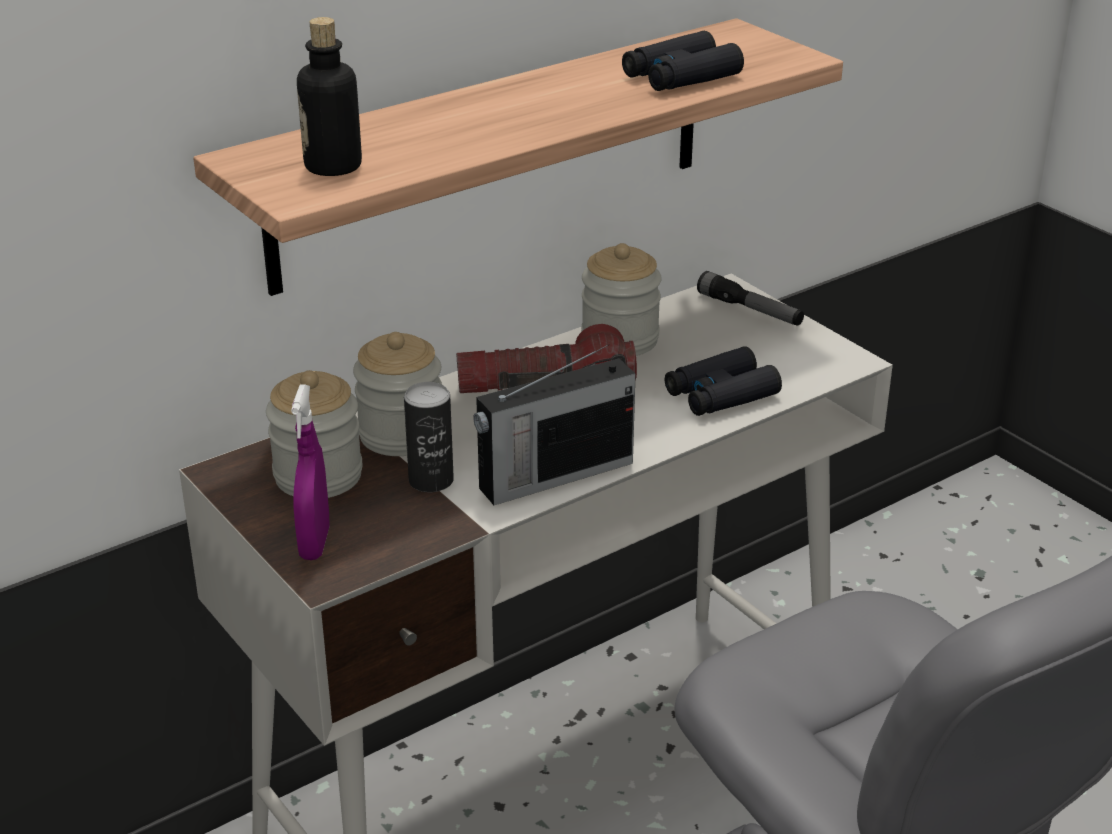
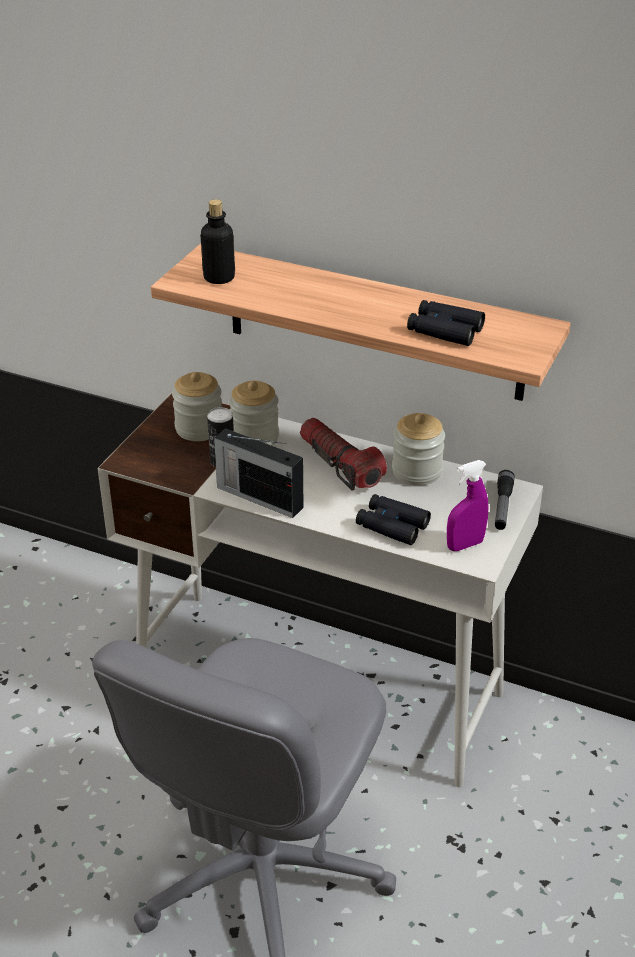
camera: 60 degrees right, 5 degrees up
purple spray bottle [291,385,330,560] -> purple spray bottle moved to [447,460,488,551]

